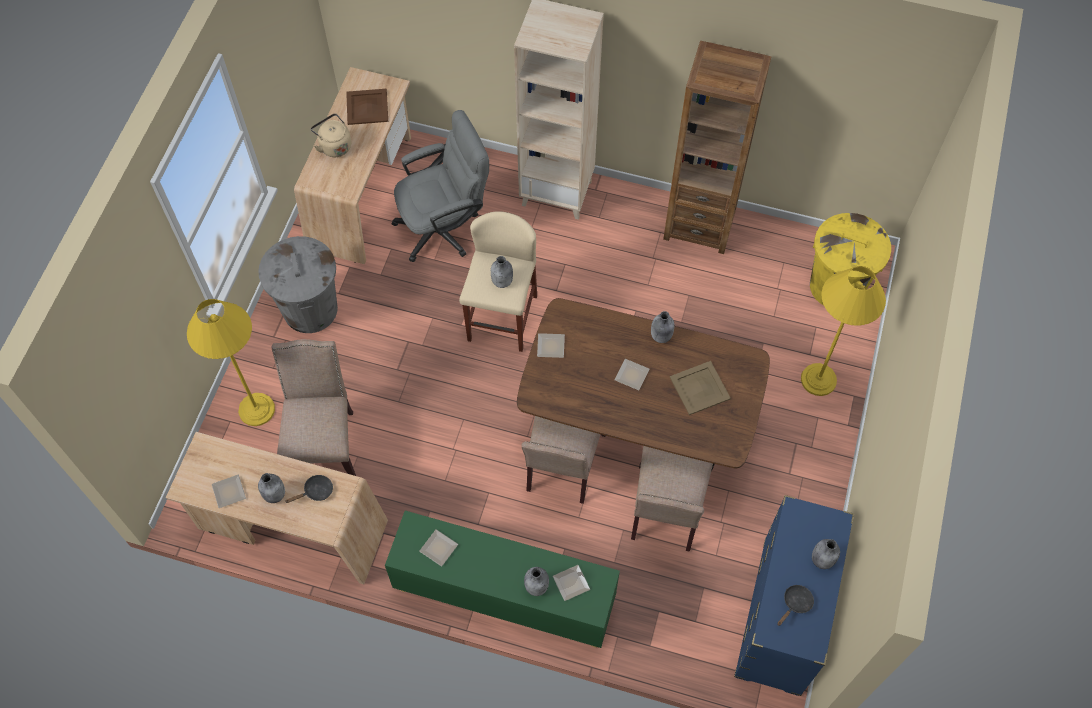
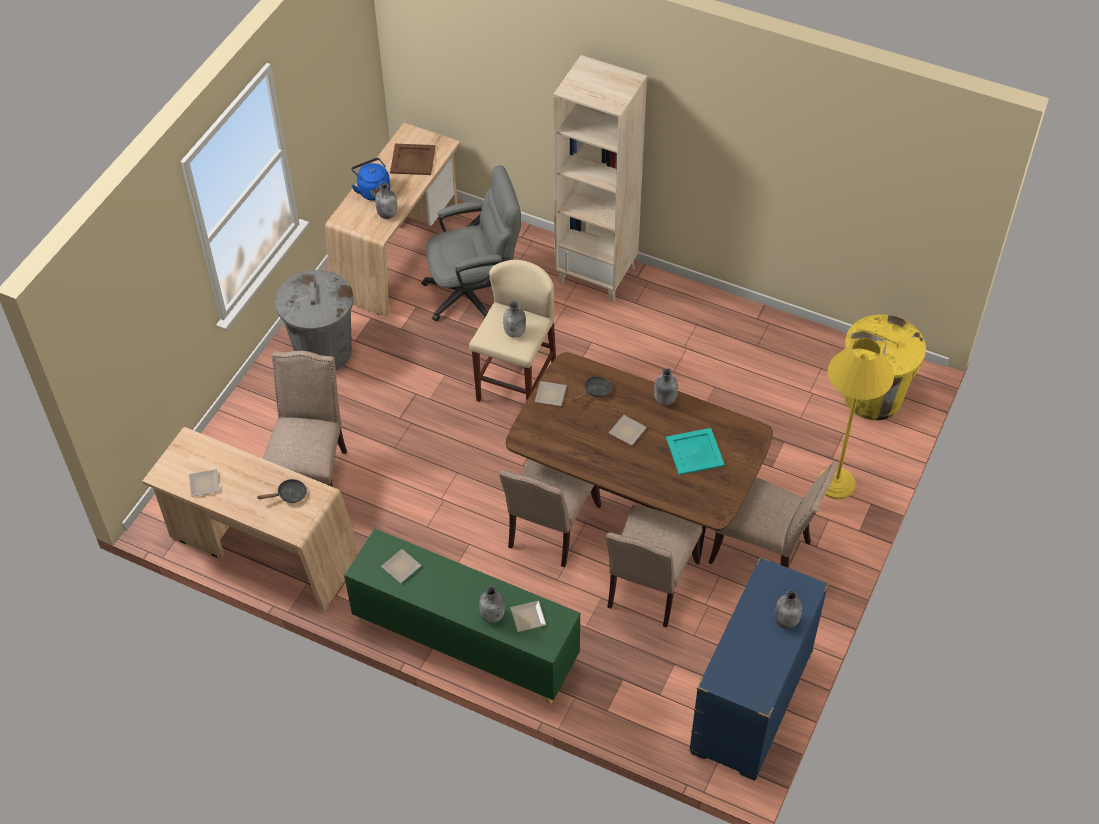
camera: 10 degrees right, 10 degrees down
yellow floor lamp [187,299,275,426] -> none
grey bottle [258,473,285,503] -> grey bottle moved to [375,183,397,219]
beige kettle [311,113,351,157] -> blue kettle [351,158,390,201]
brown bookcase [663,41,772,254] -> none
beige tray [670,361,731,415] -> turquoise tray [666,428,725,475]
black frying pan [777,585,814,626] -> black frying pan moved to [572,376,612,402]
none -> beige chair [708,461,839,568]

